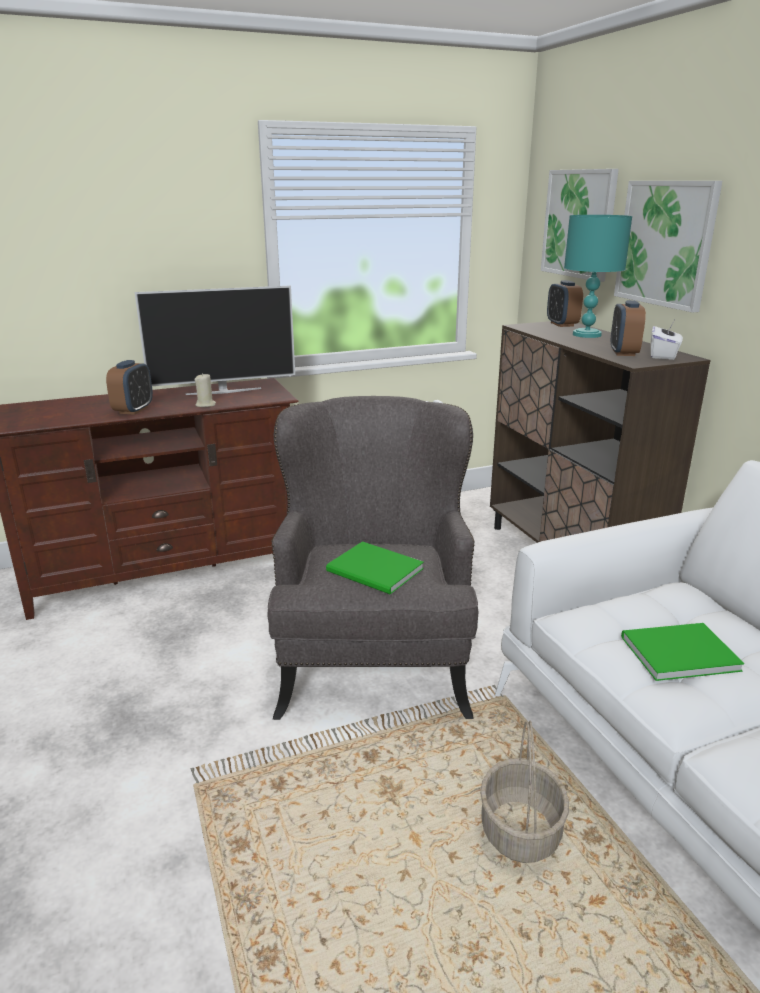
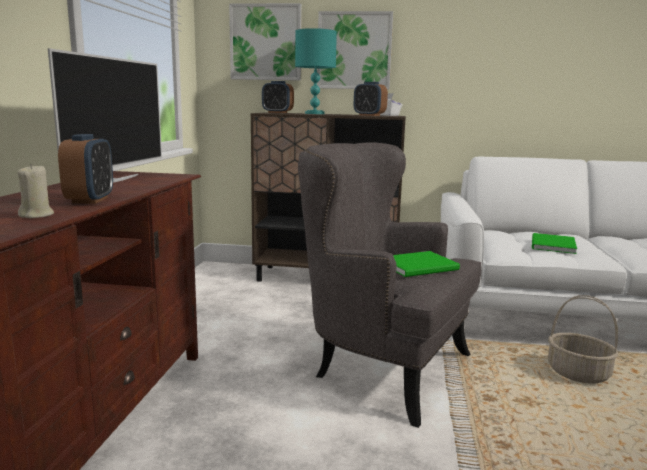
camera: 60 degrees left, 10 degrees down
alarm clock [106,360,153,415] -> alarm clock turned 45 degrees clockwise [58,134,113,204]
beige candle [194,373,216,407] -> beige candle moved to [17,164,54,218]

